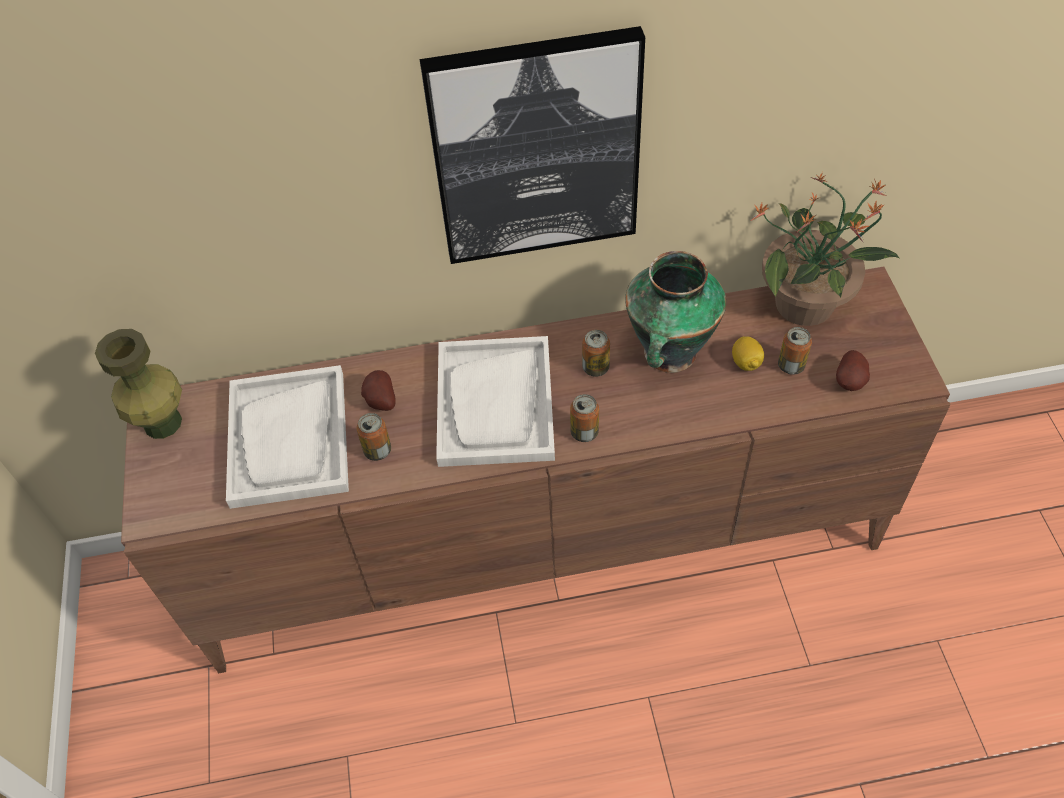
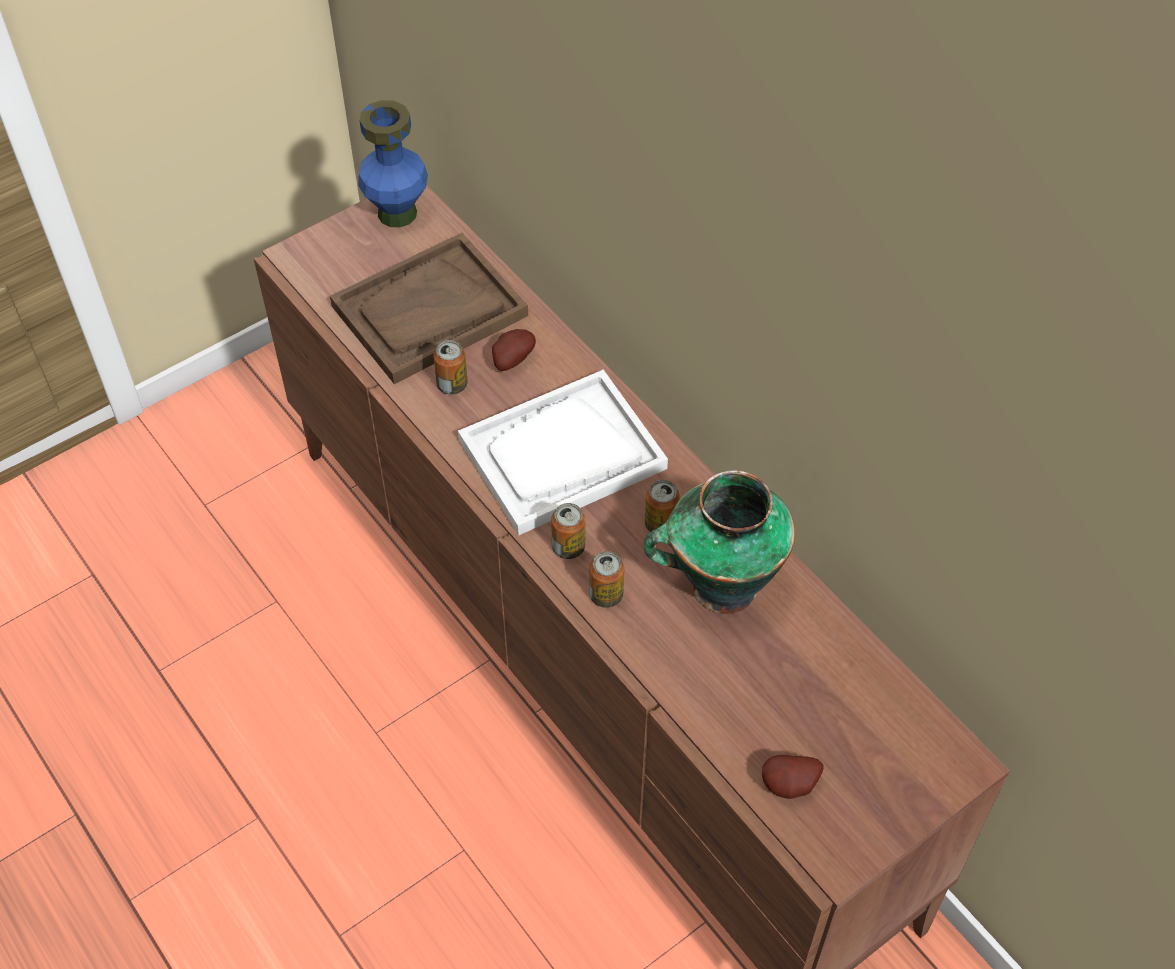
camera: 60 degrees right, 0 degrees up
green vase [95,329,182,439] -> blue vase [358,100,428,227]
white tray [226,365,349,509] -> brown tray [330,233,528,384]
picture [419,26,645,264] -> none
lemon [732,336,764,371] -> none
potted plant [751,172,899,326] -> none
can [778,327,812,375] -> can moved to [589,551,624,608]

